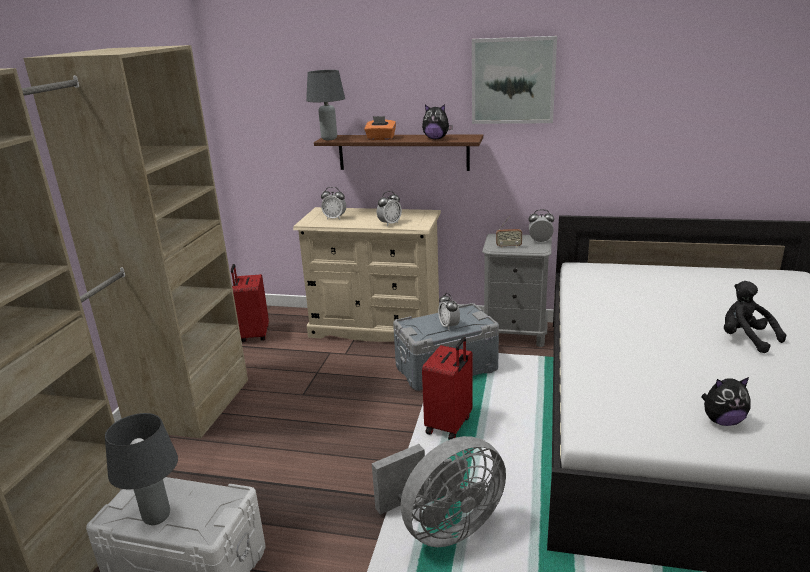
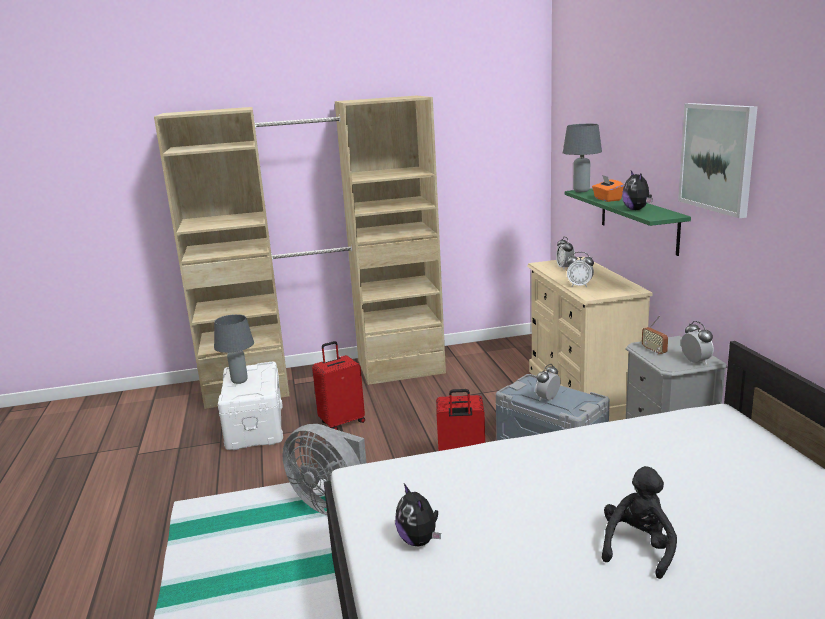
camera: 65 degrees right, 5 degrees down
red suitcase [231,264,269,342] -> red suitcase moved to [312,341,365,430]
brown shelf [314,135,483,171] -> green shelf [565,188,691,256]

